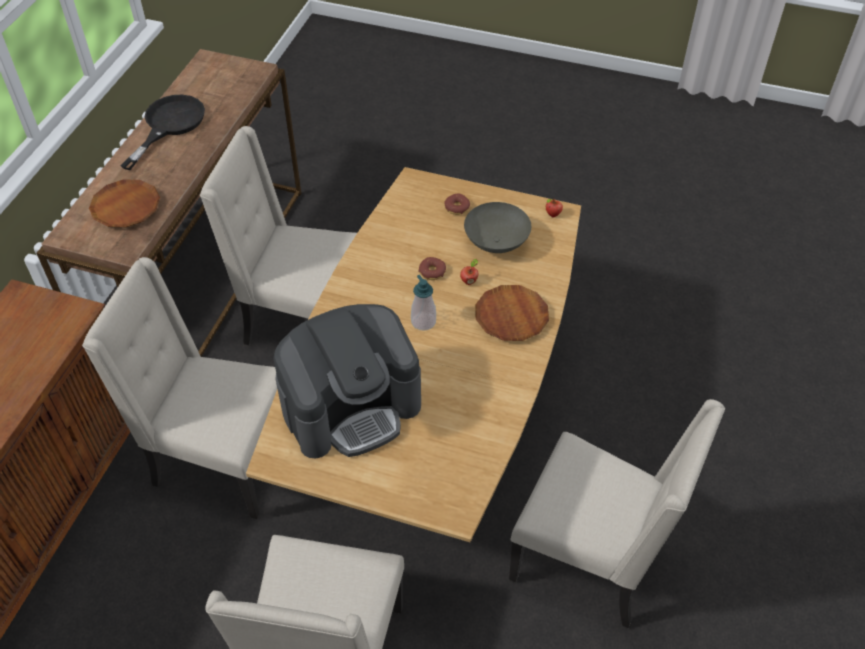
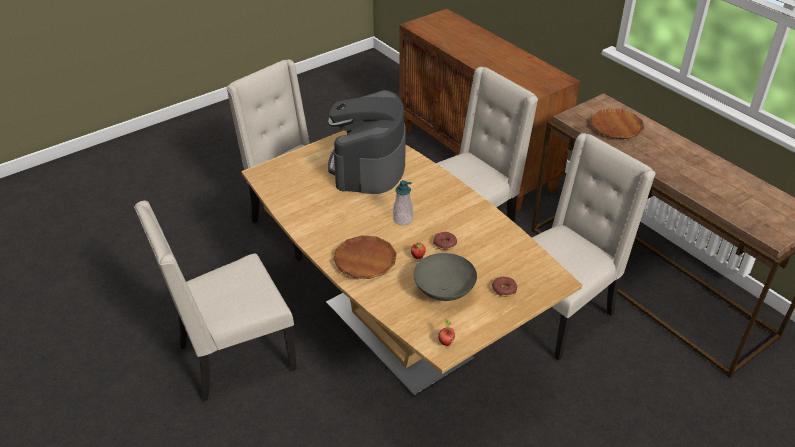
camera: 125 degrees right, 10 degrees down
black frying pan [120,95,205,170] -> none

